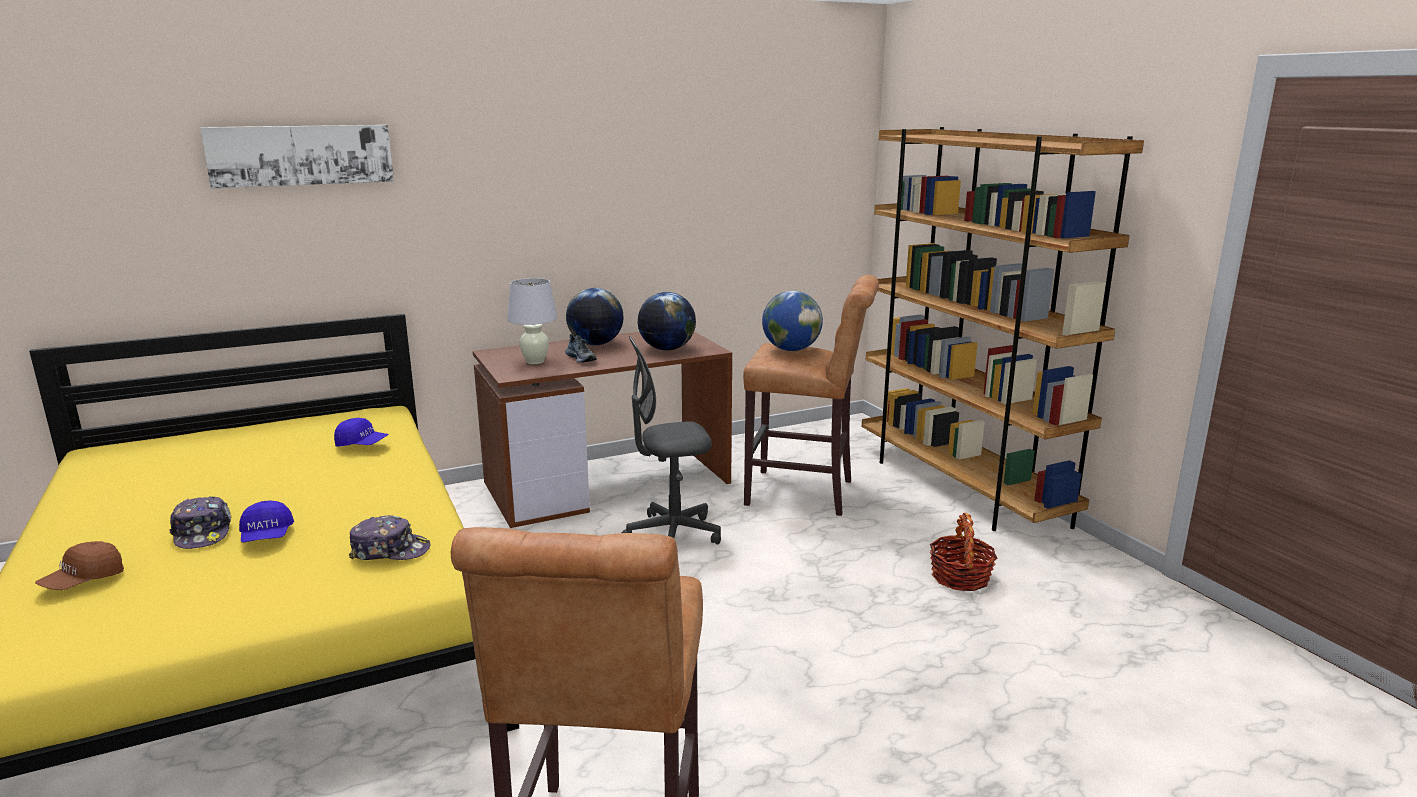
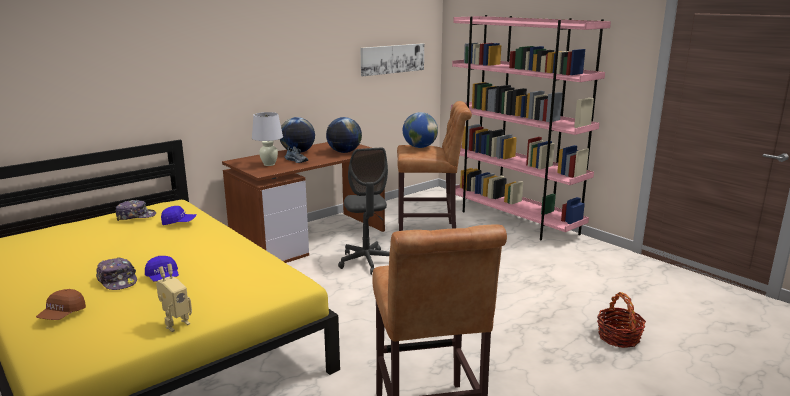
camera: 15 degrees left, 0 degrees up
picture [200,125,394,188] -> picture moved to [361,43,424,76]
cap [349,516,430,560] -> cap moved to [116,200,156,221]
grey office chair [622,336,721,545] -> grey office chair turned 75 degrees counterclockwise [338,148,390,275]
brown bookcase [862,127,1144,531] -> pink bookcase [451,15,611,241]
basket [930,513,997,591] -> basket moved to [597,292,646,348]
none -> toy robot [156,264,192,332]

